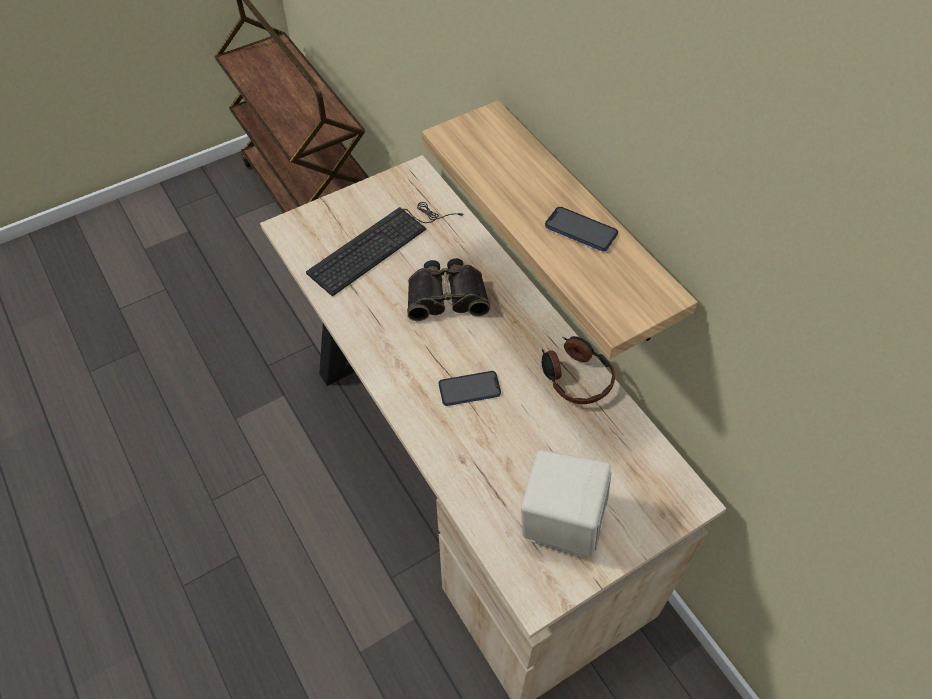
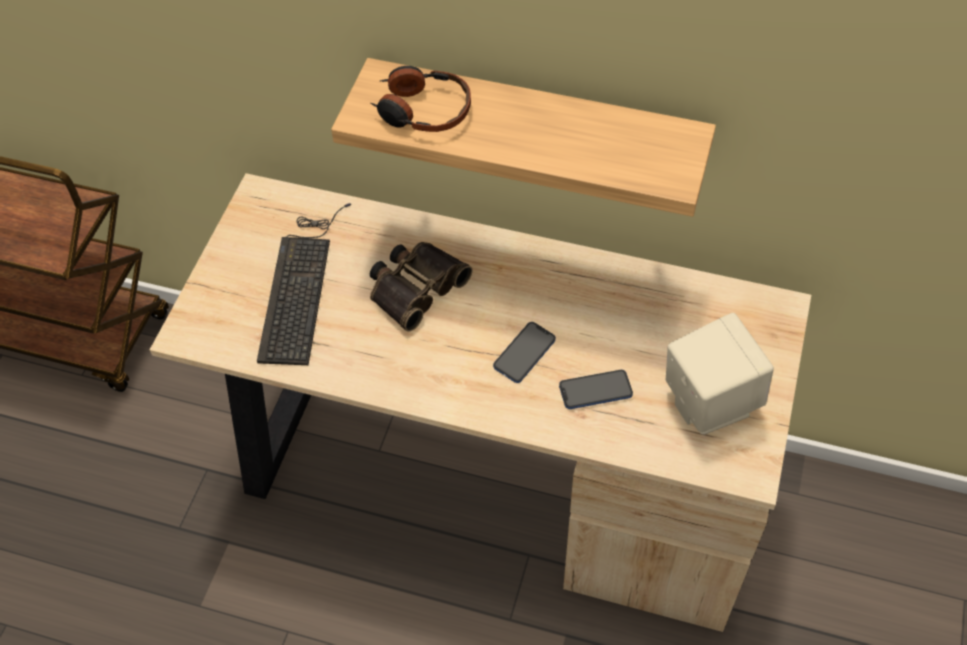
camera: 40 degrees left, 0 degrees up
headphones [542,336,615,404] -> headphones moved to [370,66,471,132]
phone [545,207,618,251] -> phone moved to [559,370,633,409]

